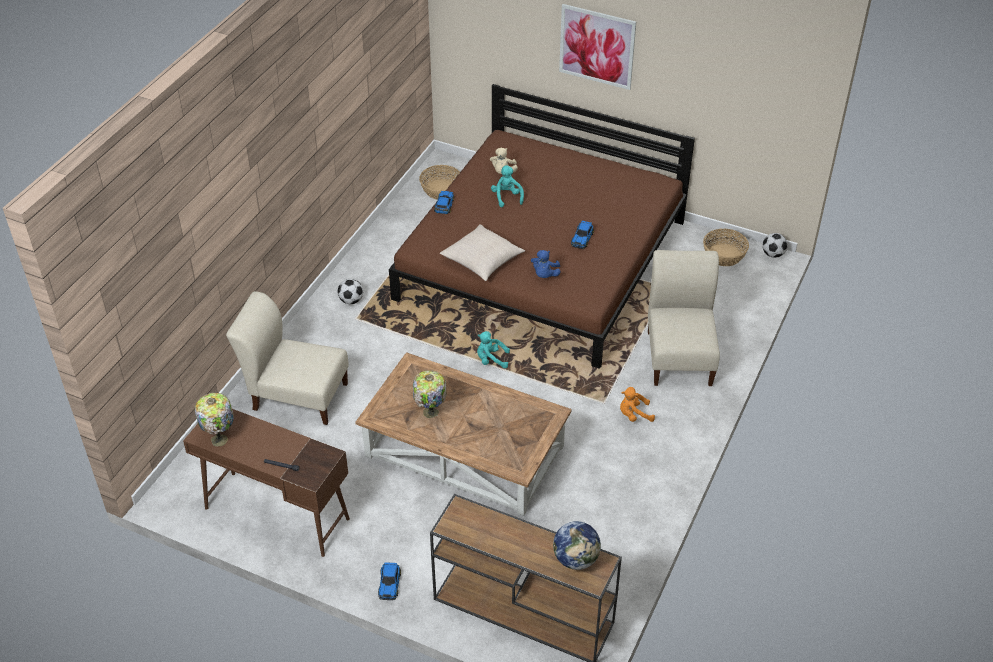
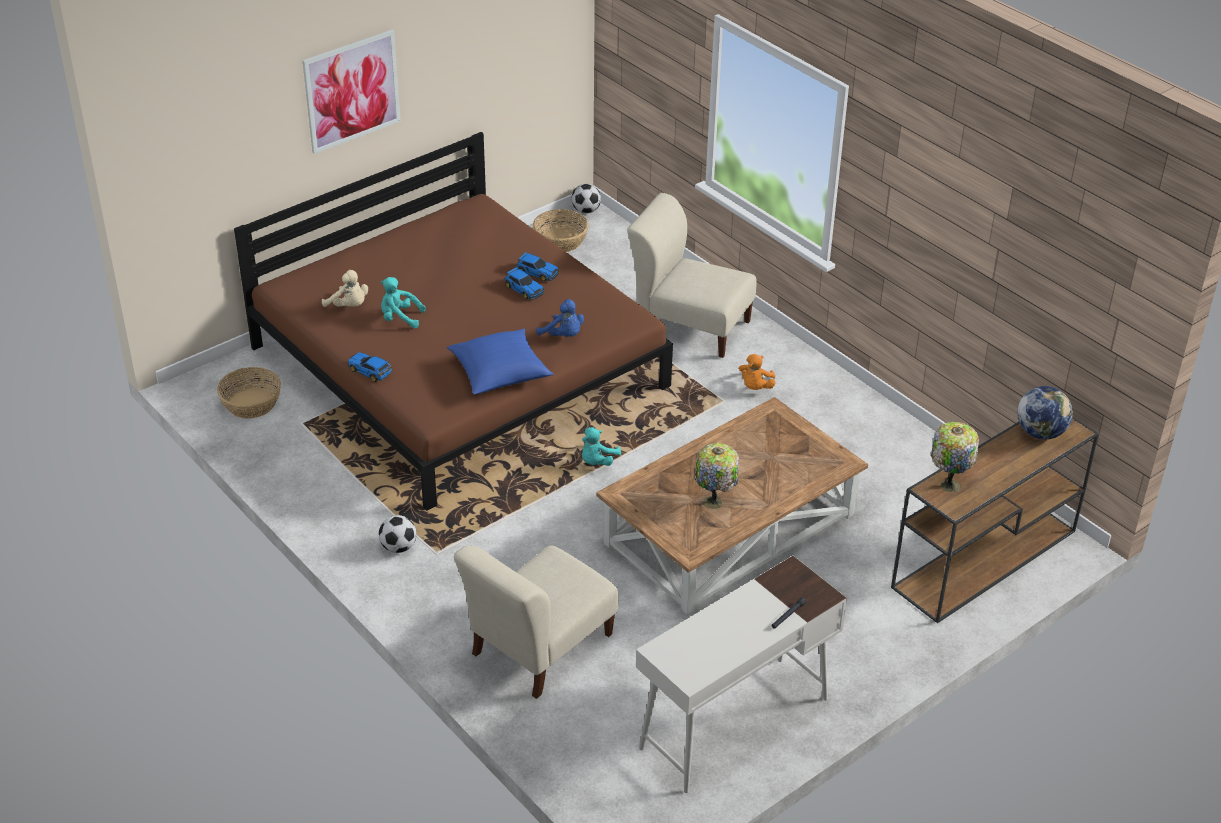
camera: 65 degrees left, 5 degrees down
brown desk [183,409,350,557] -> white desk [636,556,847,793]
table lamp [195,393,234,446] -> table lamp moved to [931,422,979,492]
toy car [378,562,401,600] -> toy car moved to [516,252,559,281]
beige pillow [440,224,525,281] -> blue pillow [447,329,554,395]

